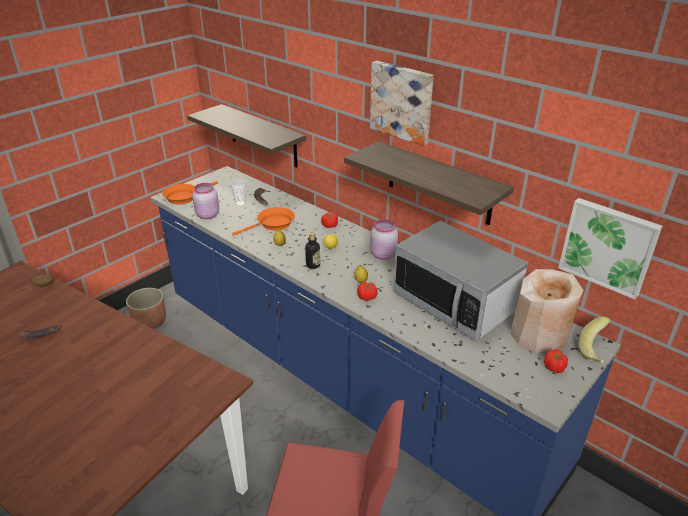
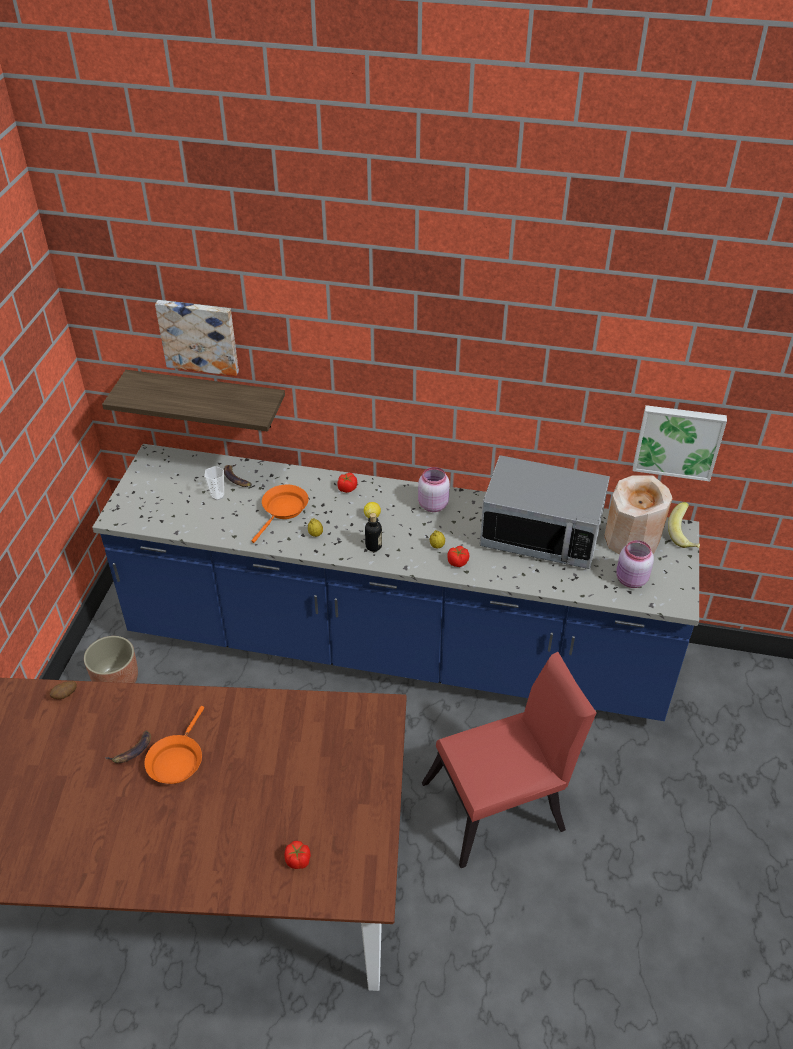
camera: 30 degrees left, 10 degrees up
orange frying pan [162,181,218,204] -> orange frying pan moved to [144,706,204,784]
pink jar [192,183,219,219] -> pink jar moved to [616,540,654,588]
shelf [344,141,514,225] -> none
picture [370,61,434,146] -> picture moved to [155,300,239,376]
tomato [544,349,568,373] -> tomato moved to [284,841,311,869]

